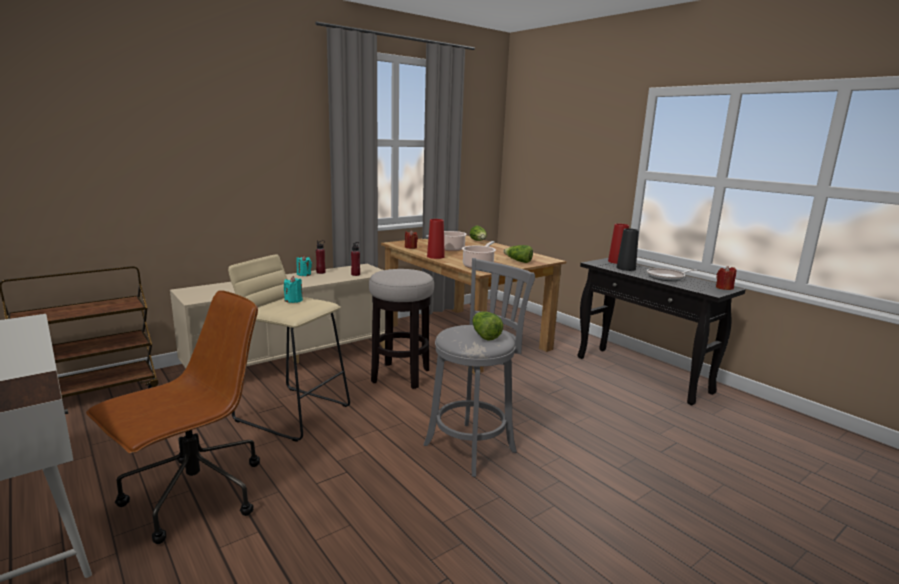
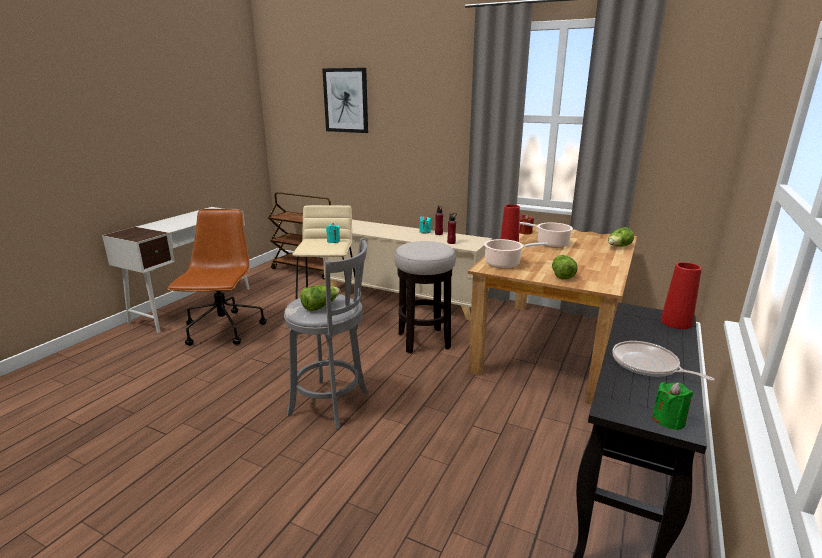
camera: 65 degrees right, 5 degrees up
brown office chair [86,290,260,544] -> brown office chair turned 105 degrees counterclockwise [167,209,267,346]
black vase [616,228,639,271] -> none
red candle [716,266,736,290] -> green candle [652,382,693,430]
none -> picture [322,68,368,133]

